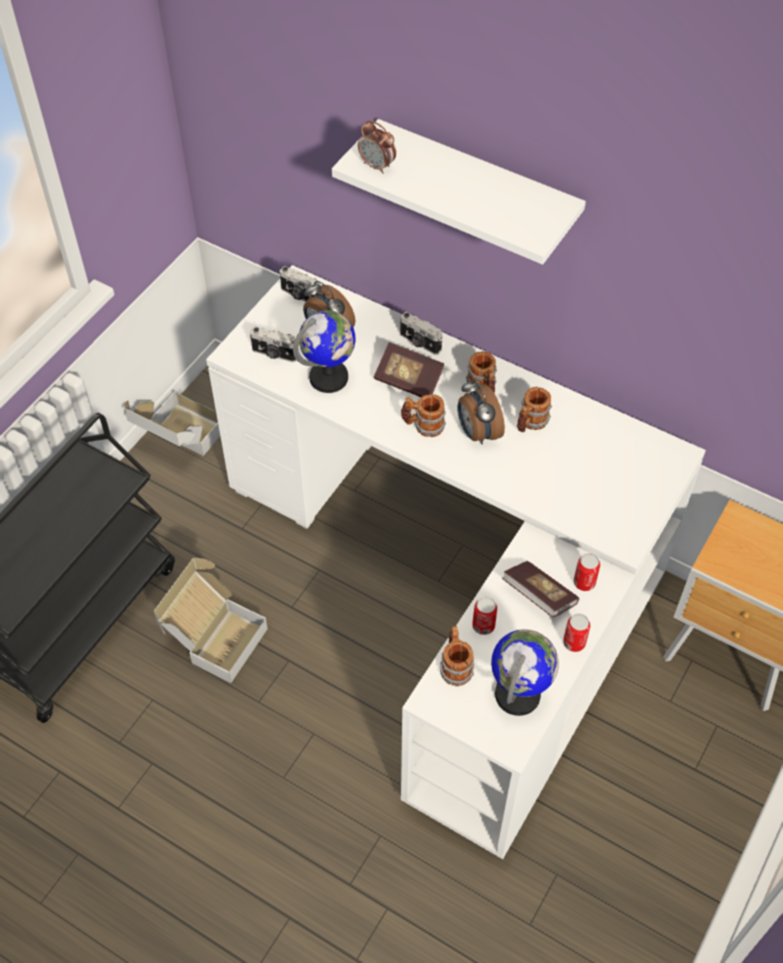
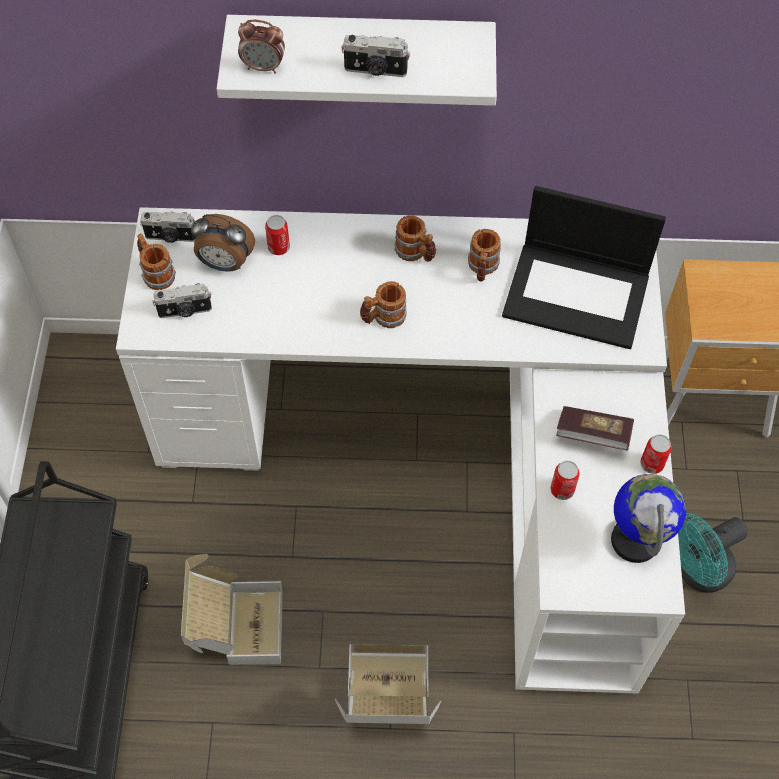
camera: 30 degrees left, 5 degrees up
cardboard box [124,391,220,456] -> cardboard box moved to [335,644,441,724]
globe [293,310,356,393] -> none
book [374,342,444,397] -> none
camera [400,312,442,355] -> camera moved to [341,35,410,77]
mug [440,626,474,686] -> mug moved to [137,234,176,290]
alarm clock [457,379,505,445] -> none
can [574,553,600,591] -> can moved to [265,215,290,255]
none -> laptop [502,186,666,349]
none -> turquoise fan [678,513,748,593]

